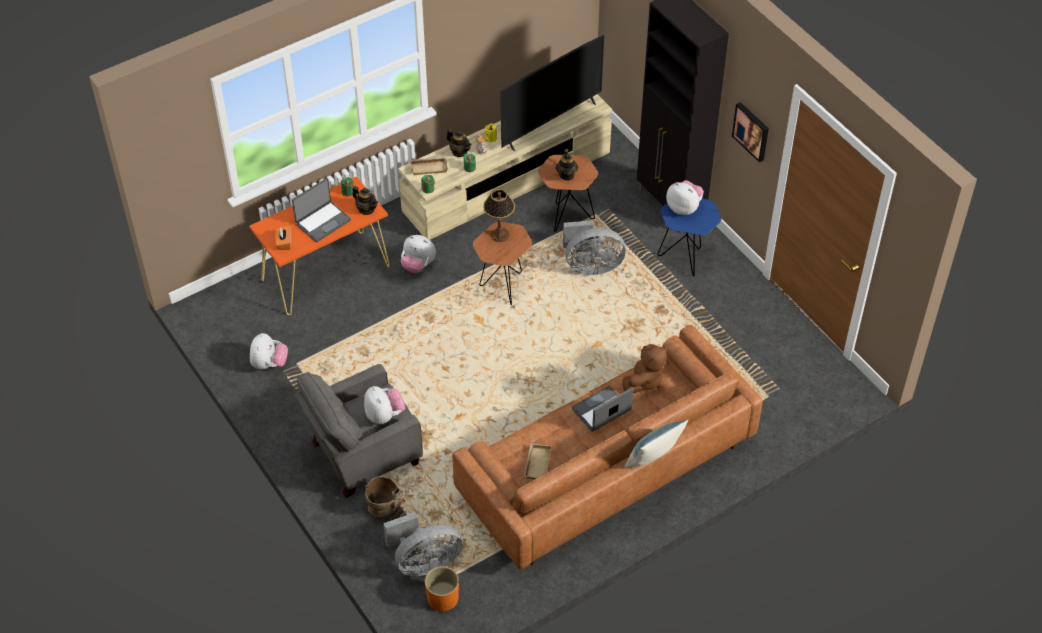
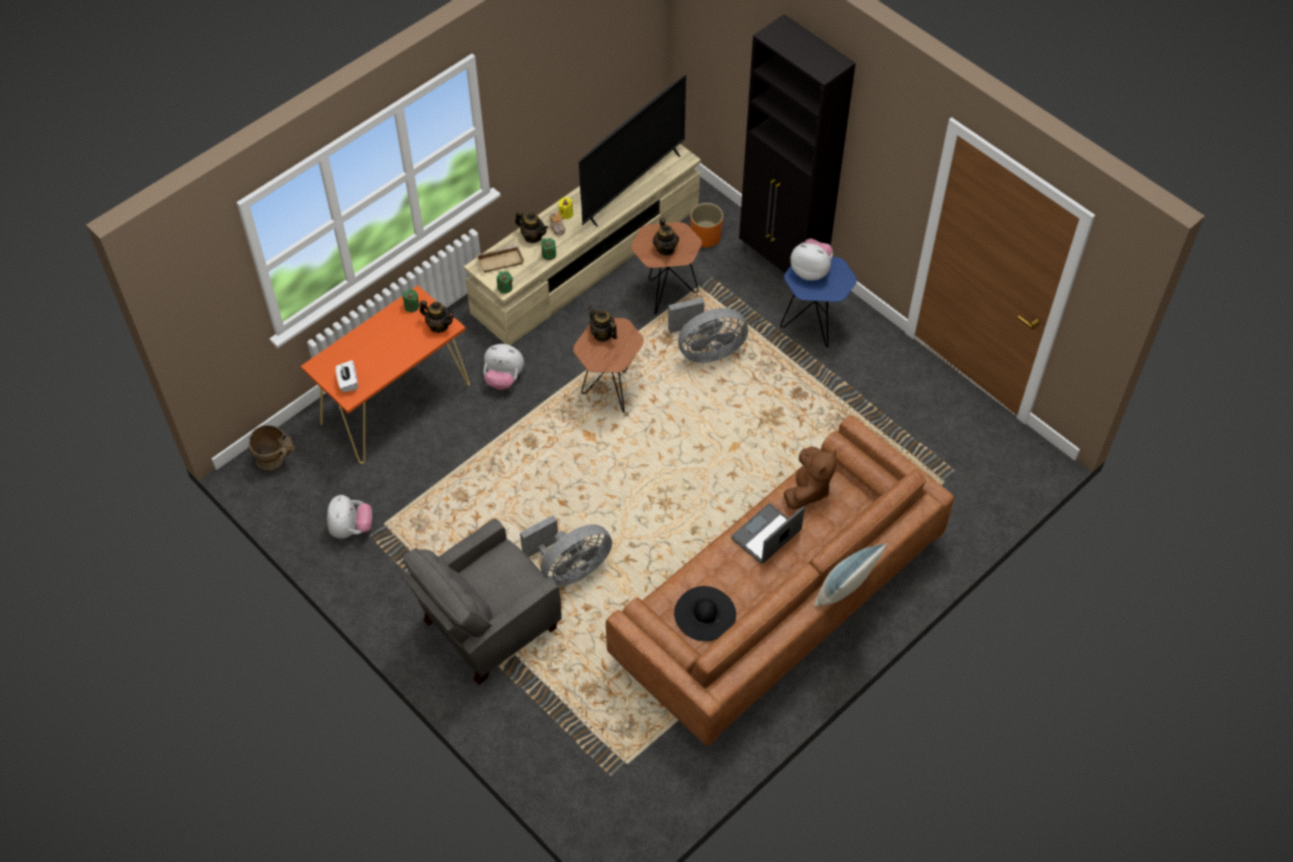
camera: 10 degrees left, 5 degrees up
orange tissue box [275,225,291,250] -> white tissue box [336,360,358,392]
laptop [292,178,351,242] -> none
plush toy [364,386,405,424] -> none
beige vase [365,476,406,518] -> beige vase moved to [249,425,295,471]
grey fan [383,512,462,576] -> grey fan moved to [520,515,612,586]
orange planter [425,566,459,611] -> orange planter moved to [690,203,723,247]
table lamp [483,189,515,242] -> teapot [588,306,617,342]
beige tray [524,443,552,479] -> black hat [674,586,736,641]
picture [732,102,769,162] -> none

